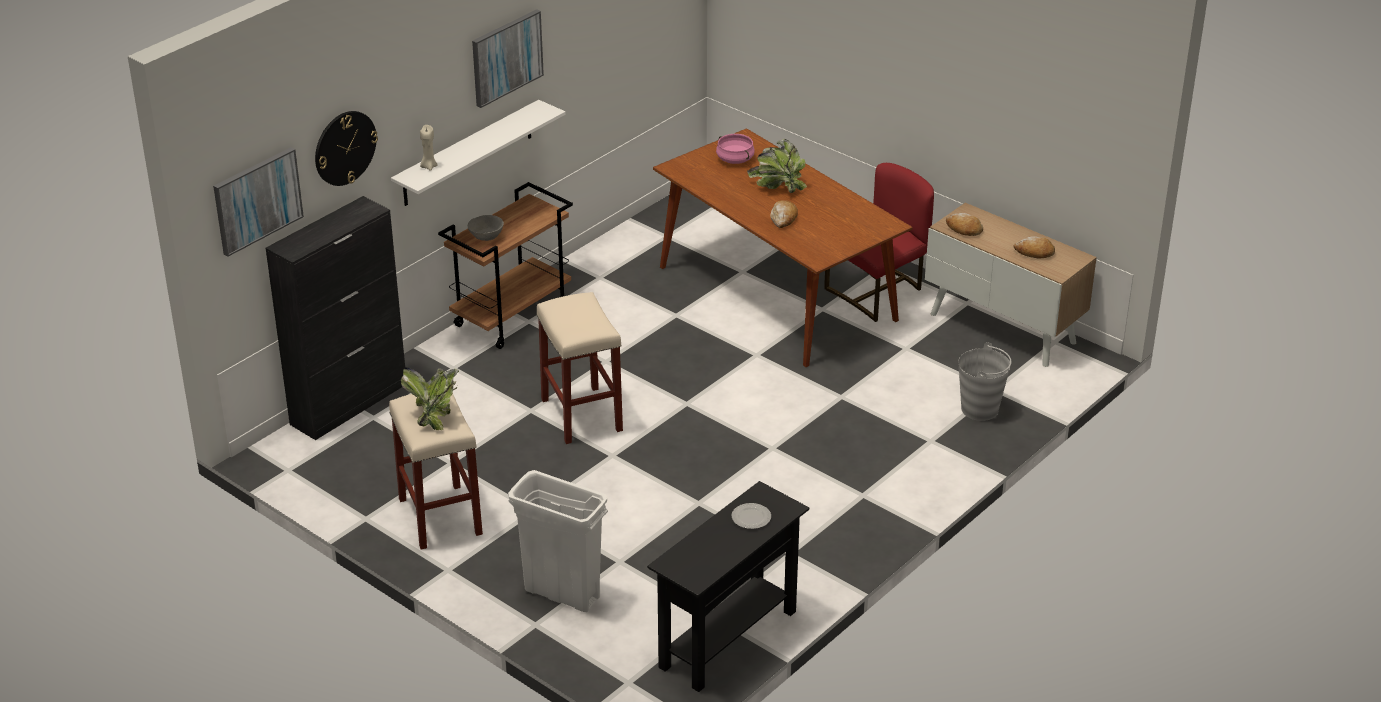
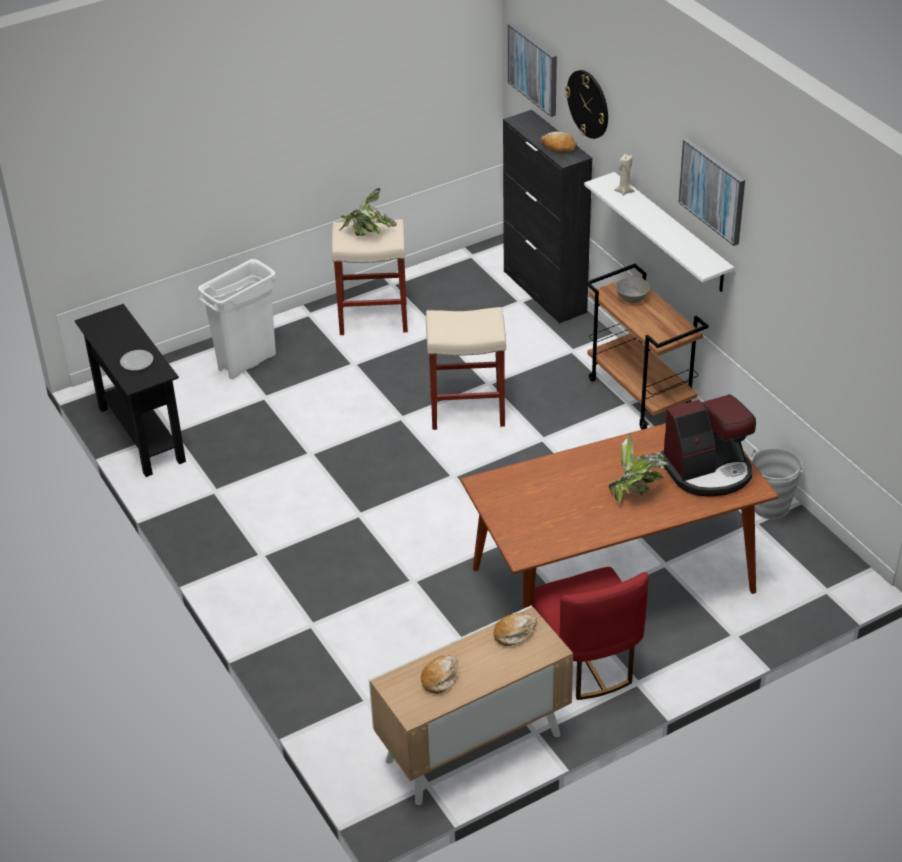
camera: 110 degrees right, 5 degrees up
pink cooking pot [716,134,755,164] -> coffee machine [661,394,756,497]
bread [770,200,798,228] -> bread moved to [541,131,577,153]
grey bucket [958,342,1011,421] -> grey bucket moved to [750,448,803,520]

